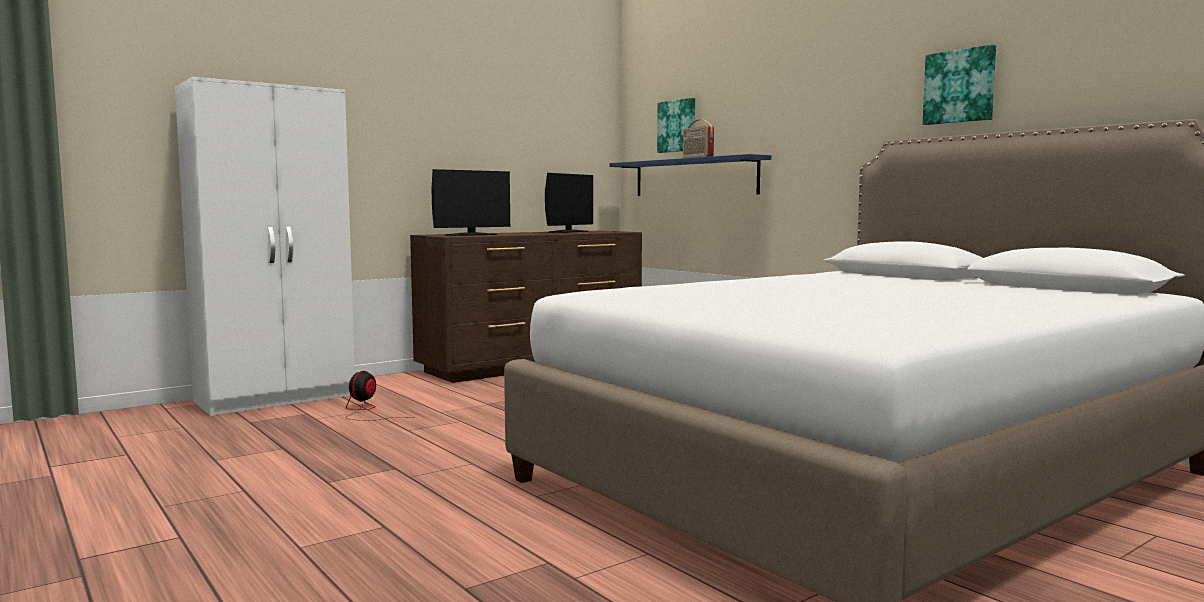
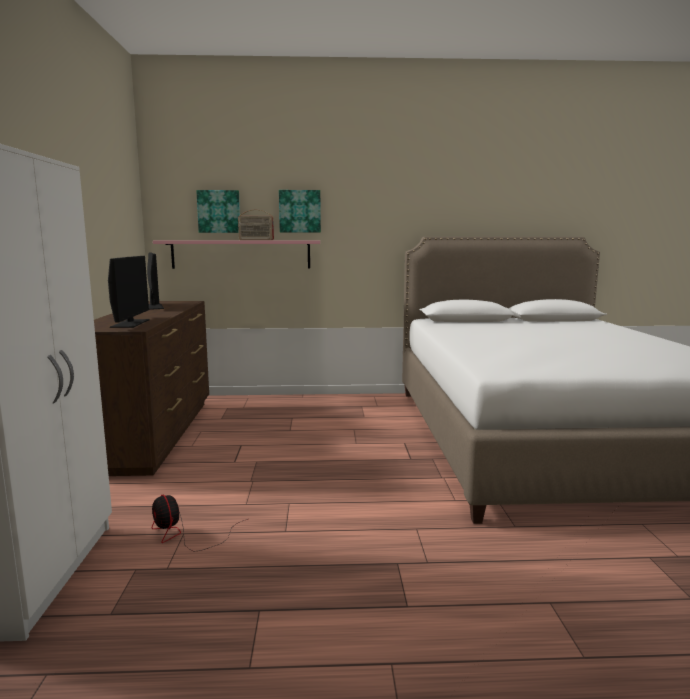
camera: 55 degrees left, 5 degrees up
blue shelf [609,154,771,196] -> pink shelf [153,240,320,269]
picture [923,45,996,125] -> picture moved to [279,190,321,232]

